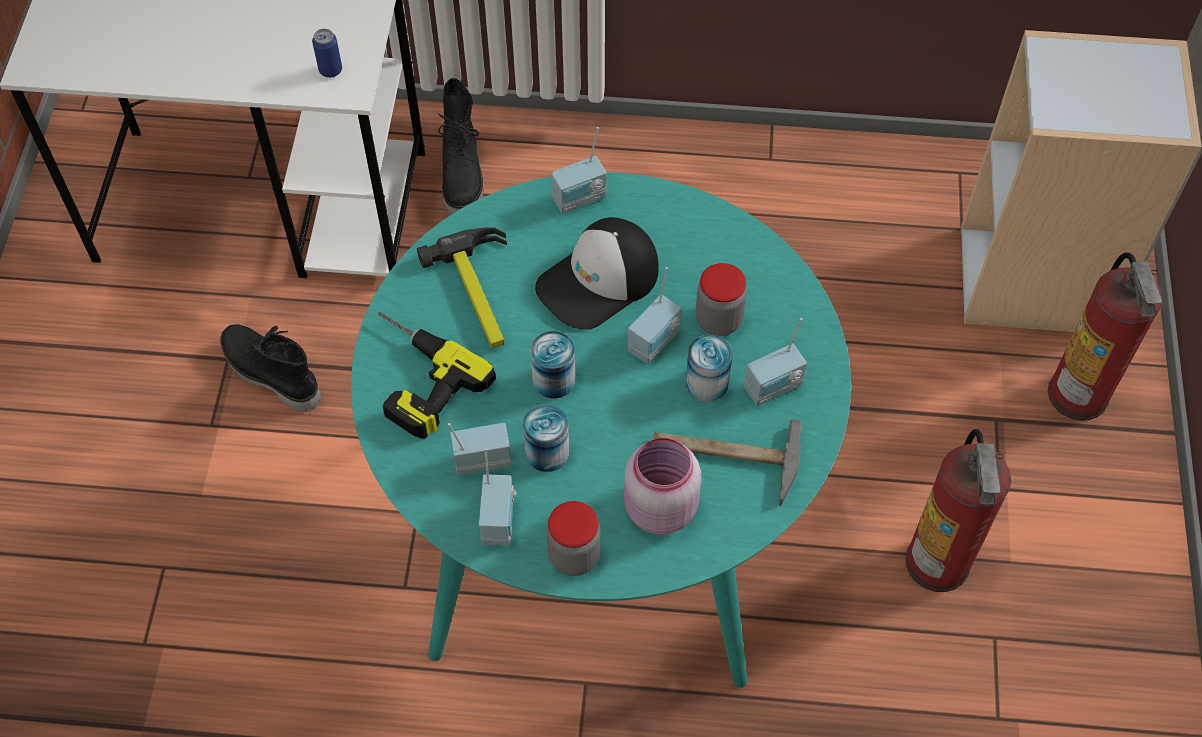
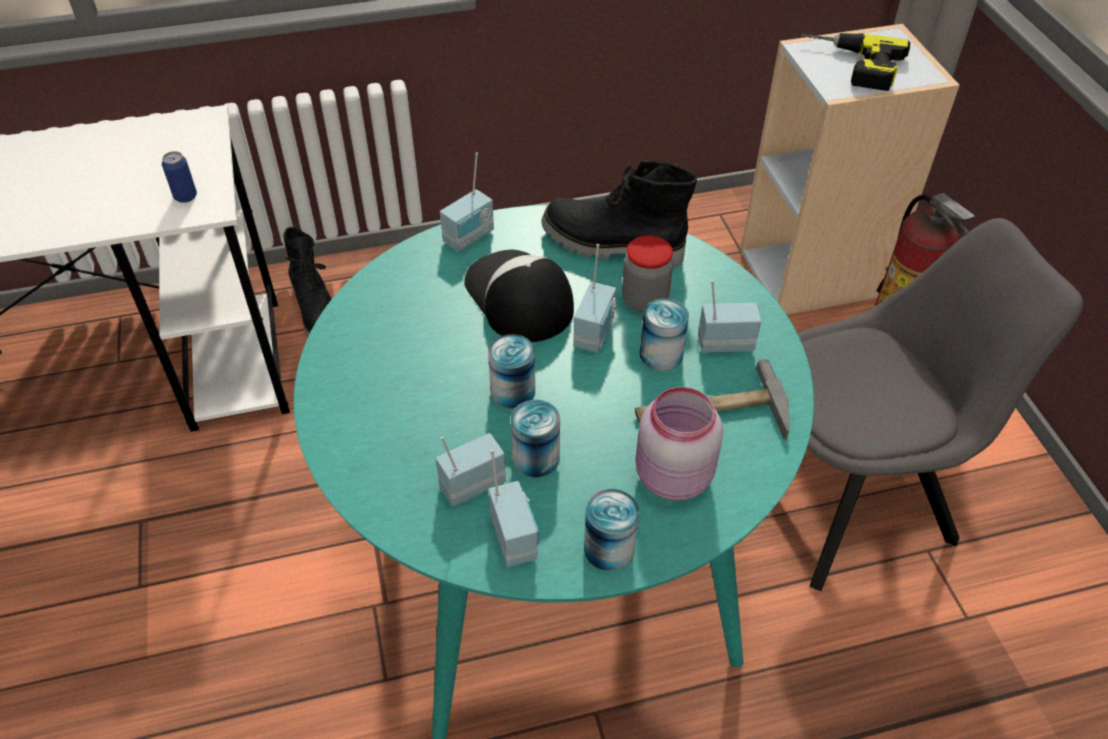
camera: 20 degrees left, 10 degrees down
black boot [220,324,321,412] -> black boot moved to [542,160,697,268]
power drill [378,312,496,439] -> power drill moved to [800,33,910,91]
hammer [417,227,507,349] -> none
cap [535,217,659,330] -> cap turned 120 degrees clockwise [464,250,574,342]
jar [547,501,601,576] -> can [584,489,639,571]
radio [744,318,807,406] -> radio turned 135 degrees counterclockwise [698,280,761,353]
fire extinguisher [905,429,1011,592] -> grey chair [797,218,1083,591]

